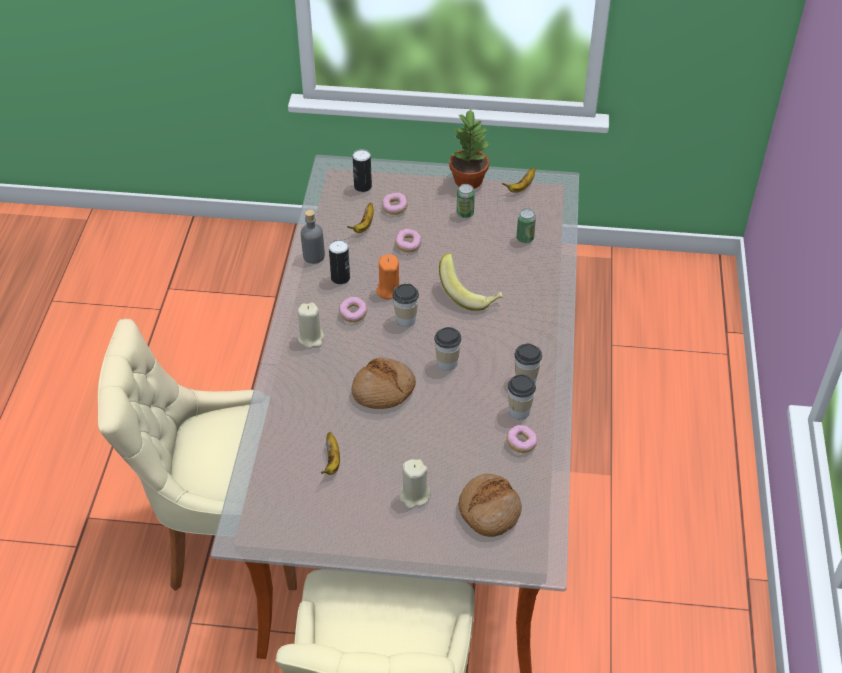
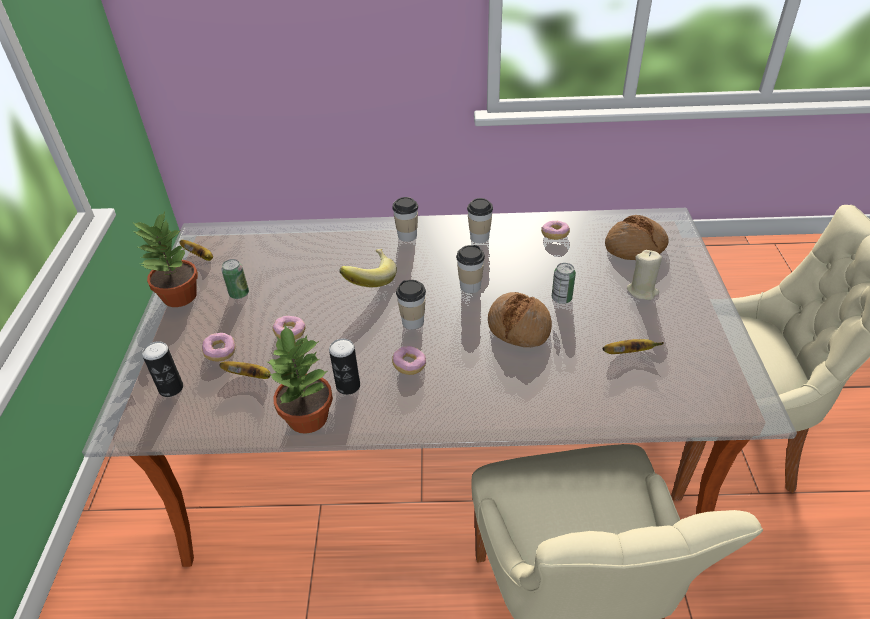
camera: 95 degrees left, 5 degrees down
beige candle [298,303,324,348] -> none
grey bottle [301,210,325,264] -> potted plant [267,325,333,434]
orange candle [376,254,400,299] -> none
cup [508,374,536,419] -> cup moved to [393,197,418,242]
can [516,208,536,243] -> can moved to [552,263,576,304]

